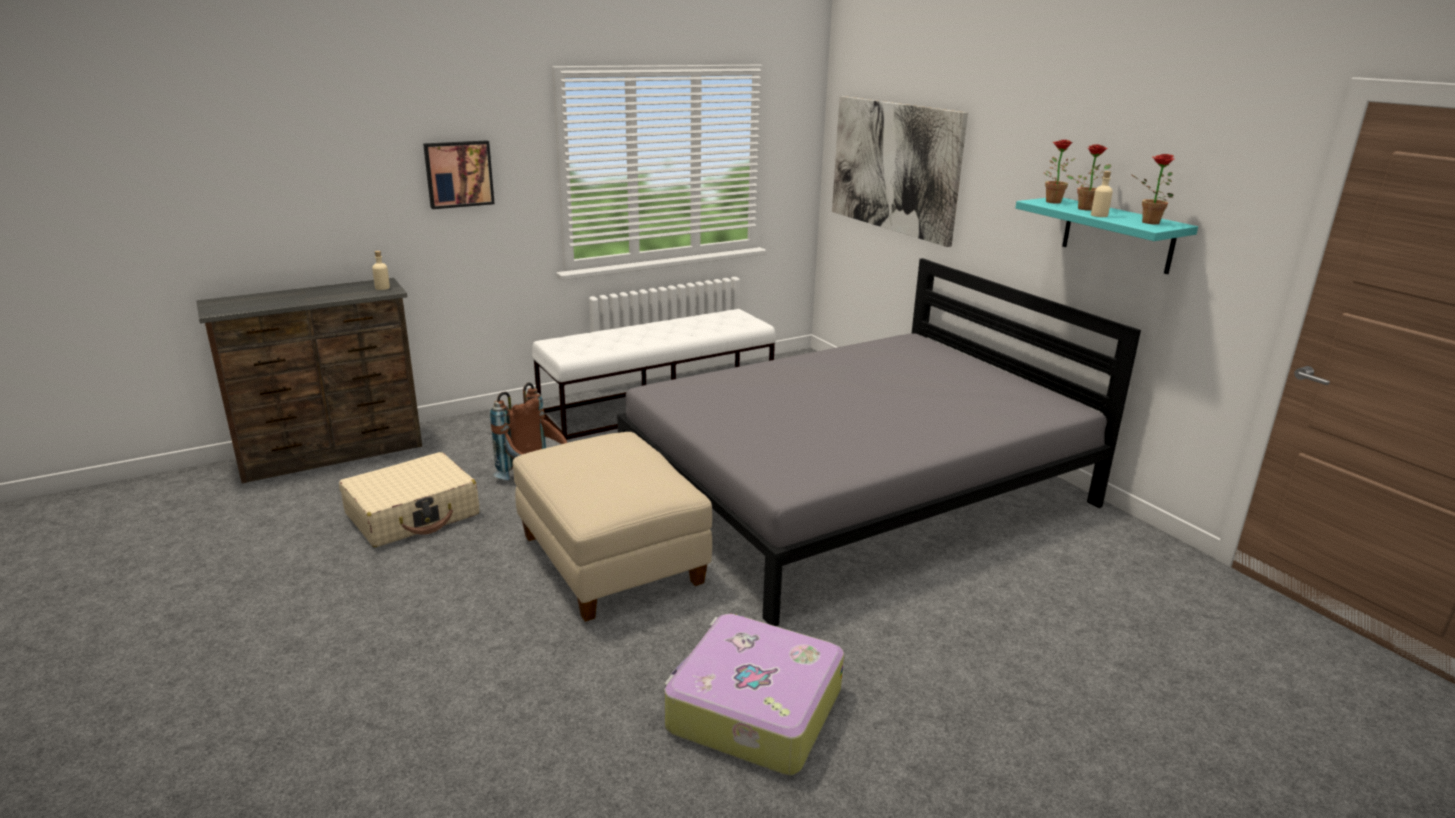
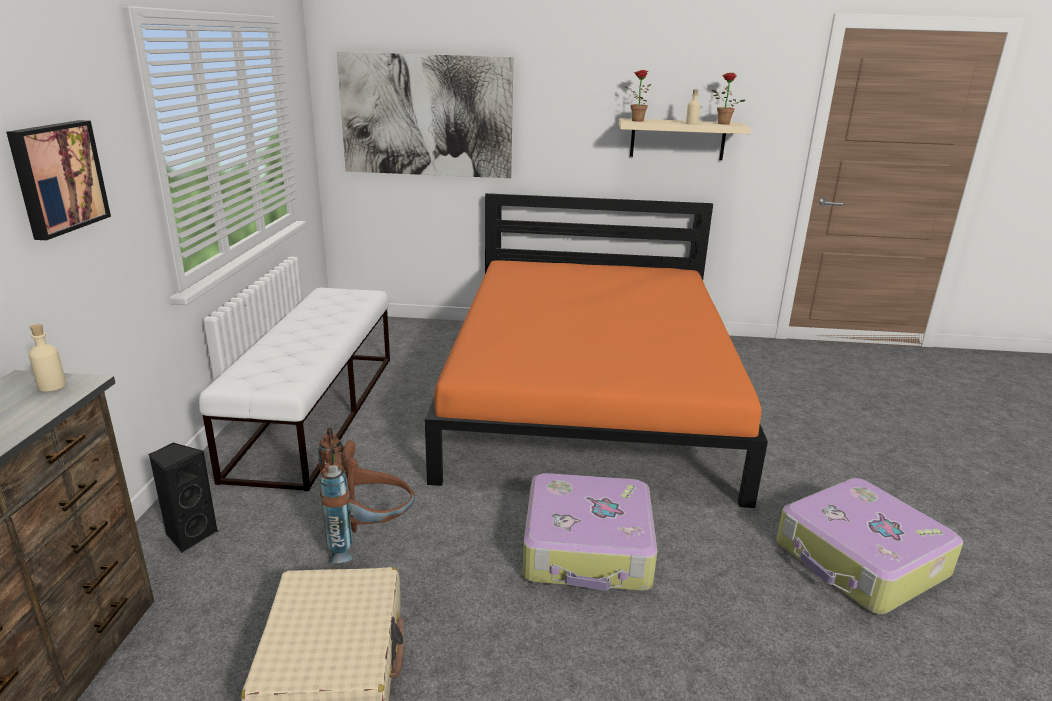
camera: 55 degrees left, 0 degrees up
beige ottoman [513,432,712,622] -> suitcase [523,473,657,591]
grey bed [617,258,1141,626] -> orange bed [425,193,768,508]
turquoise shelf [1015,198,1198,274] -> beige shelf [619,118,751,160]
potted plant [1067,144,1111,211] -> none
none -> black speaker [148,442,218,553]

